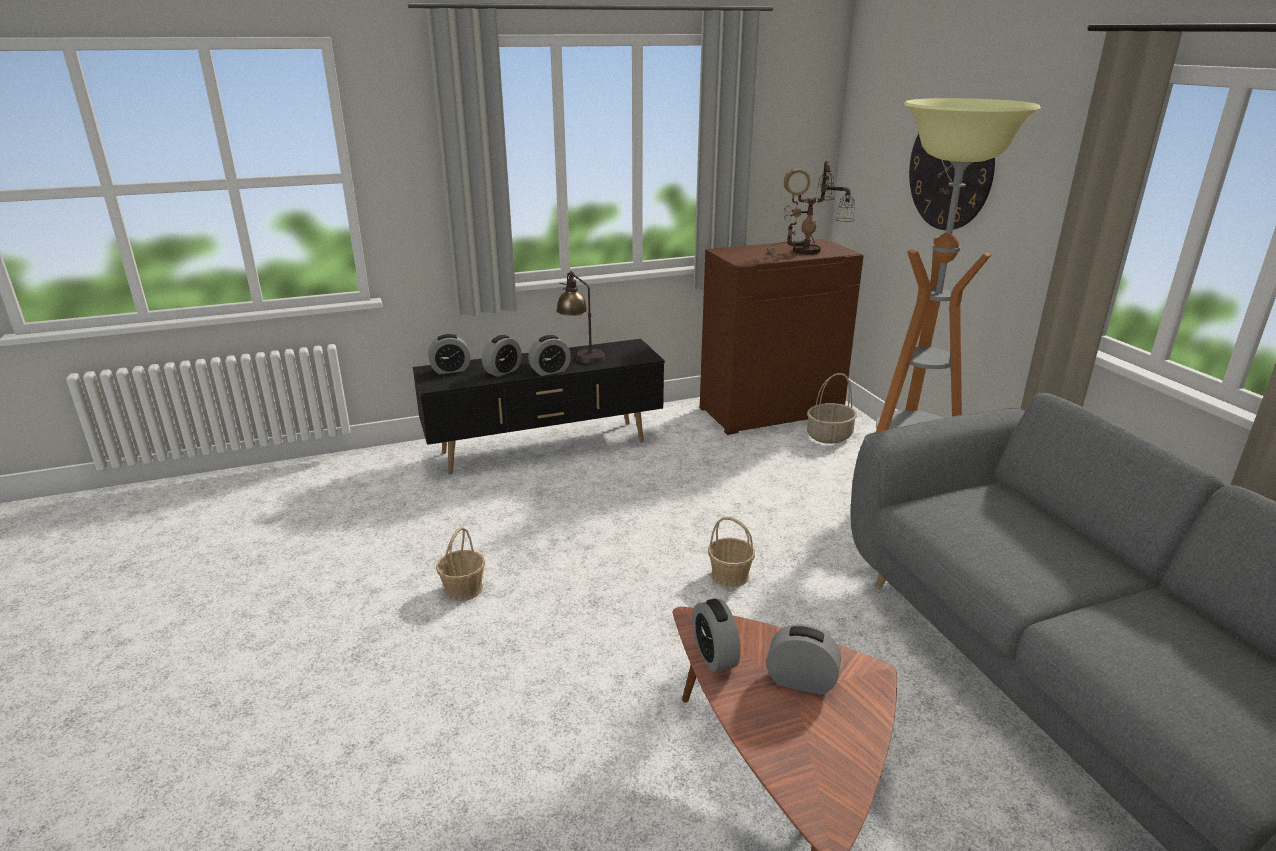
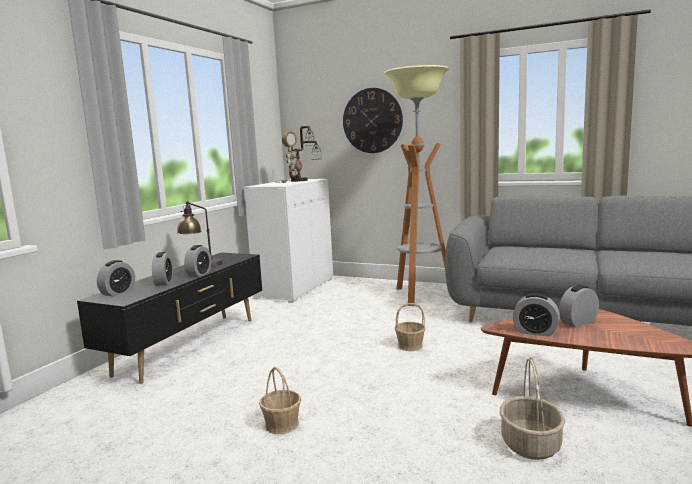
camera: 45 degrees left, 15 degrees down
brown cabinet [700,239,864,435] -> white cabinet [244,179,333,303]
basket [807,373,857,444] -> basket moved to [500,357,565,460]

